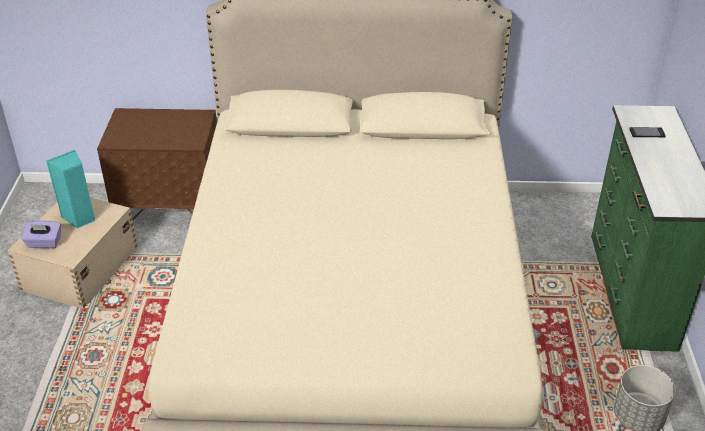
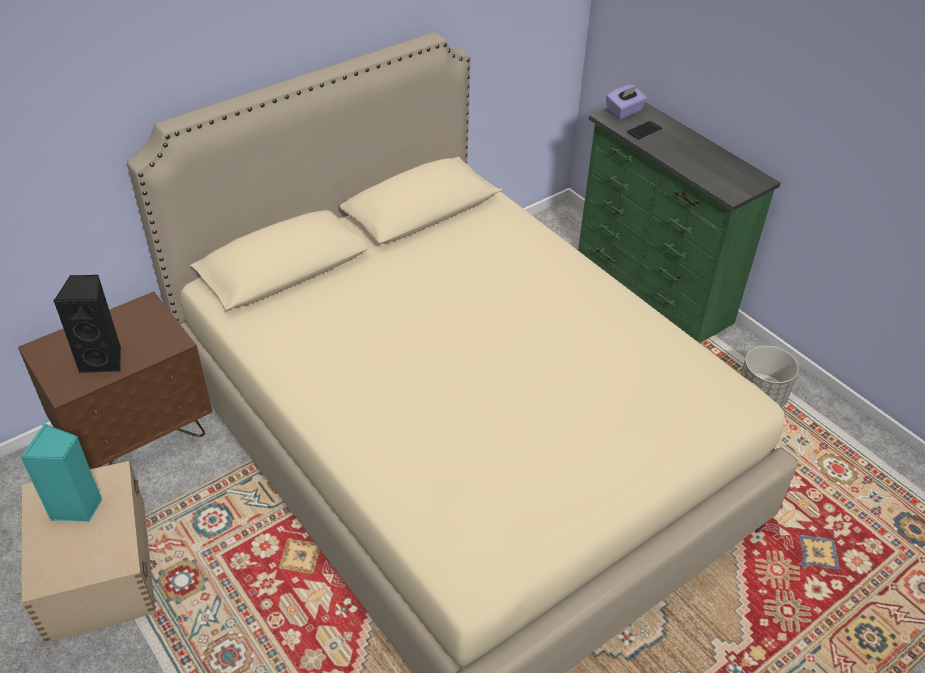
camera: 40 degrees left, 5 degrees up
purple tissue box [21,220,61,248] -> purple tissue box moved to [606,85,647,119]
none -> black speaker [53,275,121,373]

